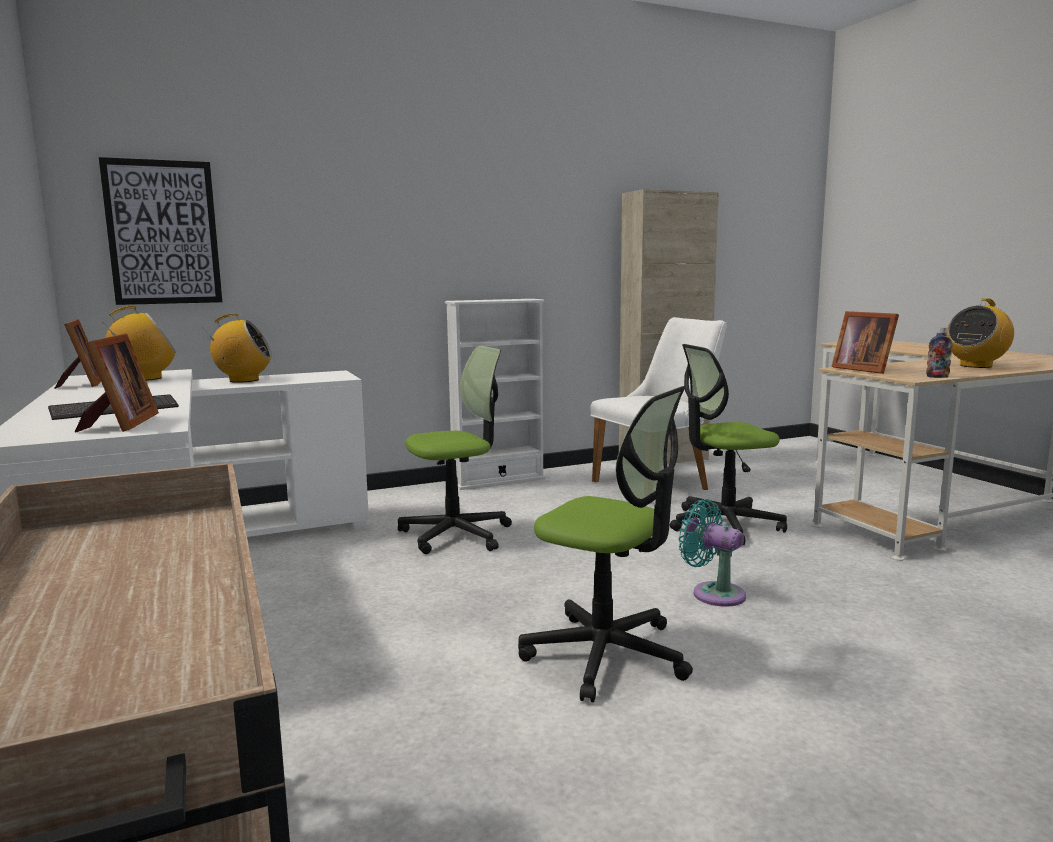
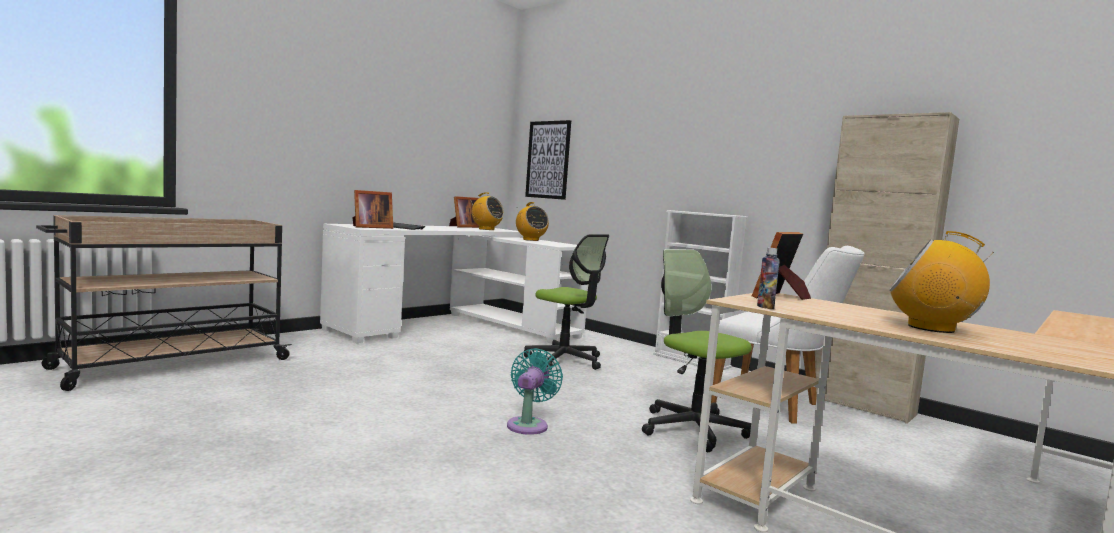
camera: 65 degrees right, 5 degrees down
office chair [518,386,693,702] -> none

